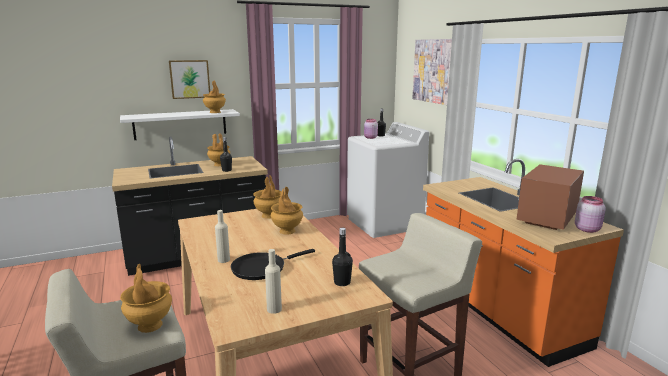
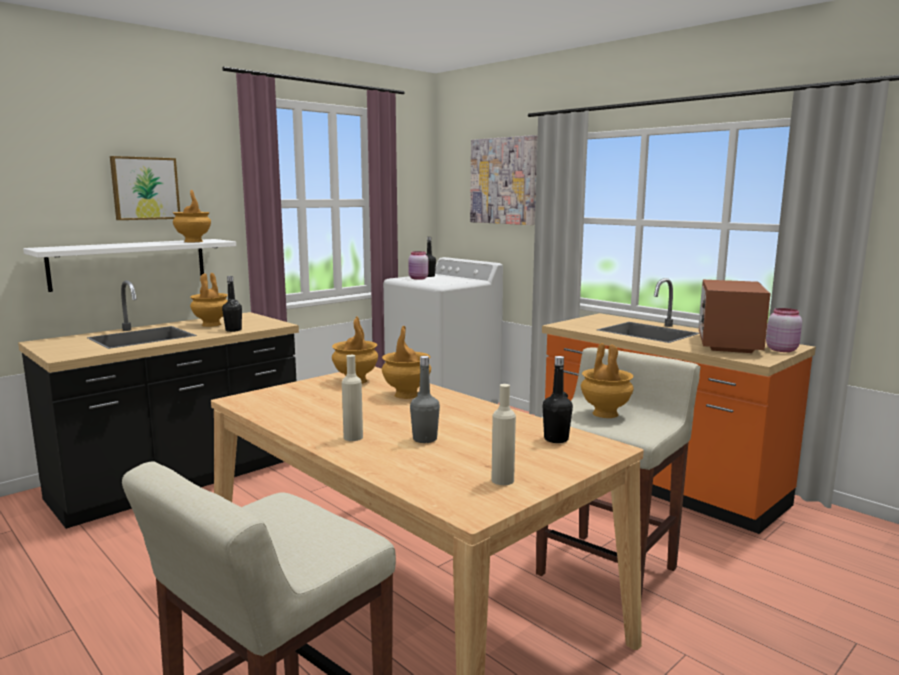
camera: 20 degrees left, 5 degrees down
brown vase [120,264,172,333] -> brown vase moved to [581,343,634,418]
black frying pan [231,249,315,280] -> grey bottle [410,356,440,443]

